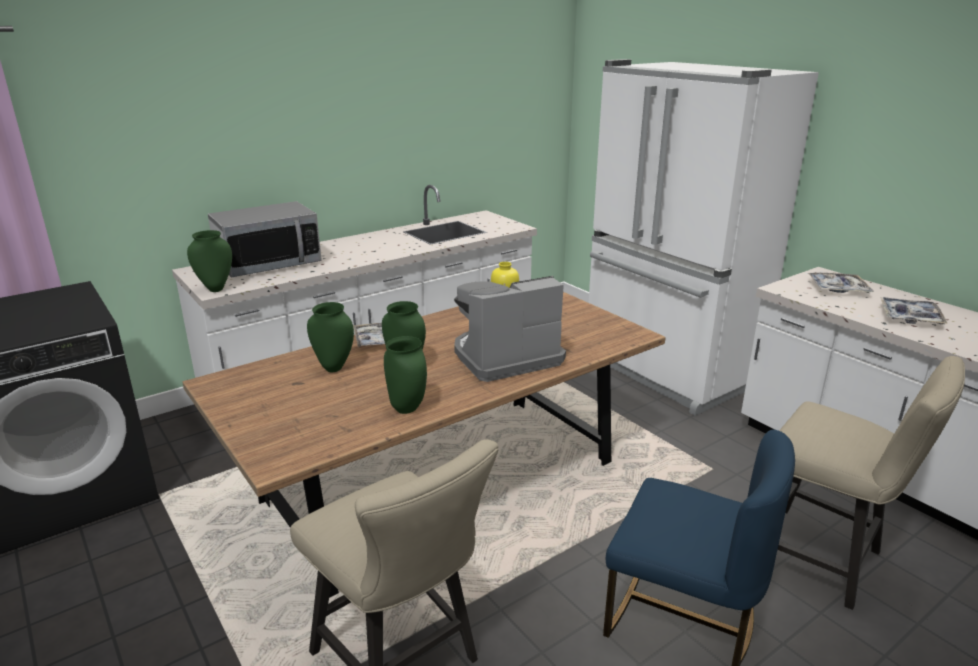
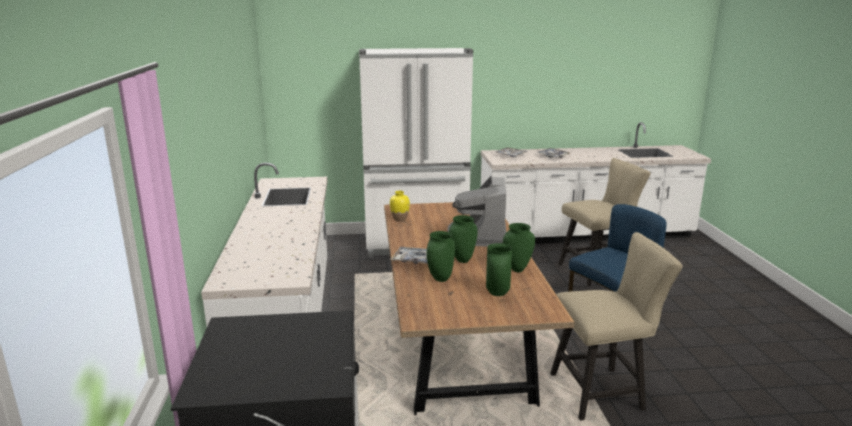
camera: 60 degrees left, 5 degrees down
green vase [187,230,232,292] -> green vase moved to [486,243,512,296]
microwave [208,201,322,277] -> none

